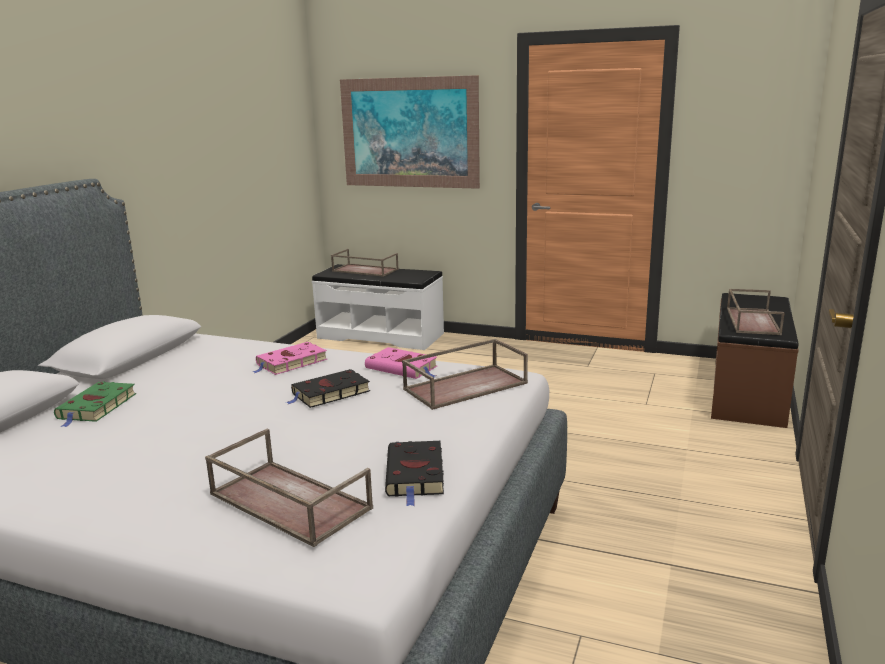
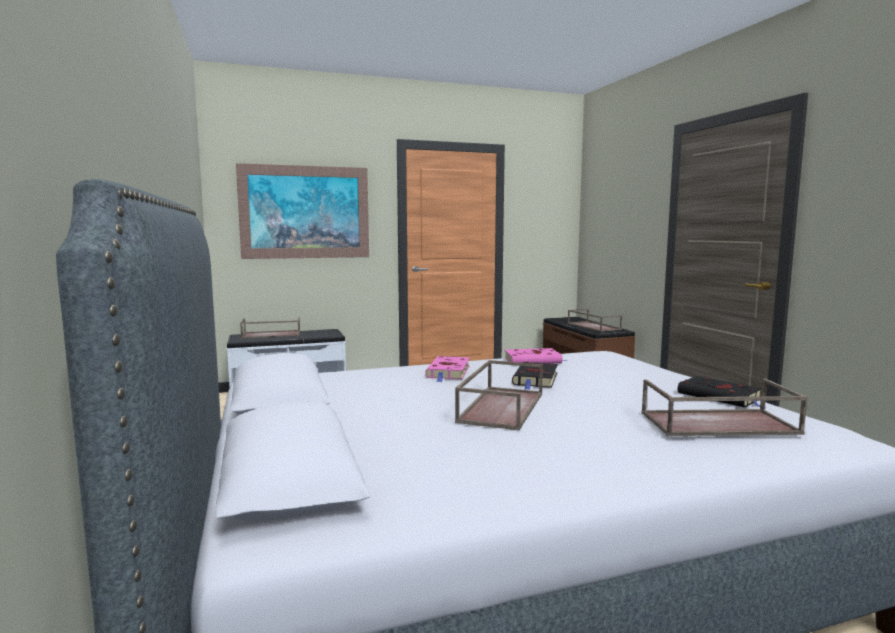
camera: 40 degrees left, 10 degrees down
green book [54,382,136,427] -> none
brown tray [402,339,528,410] -> brown tray moved to [455,360,543,430]

